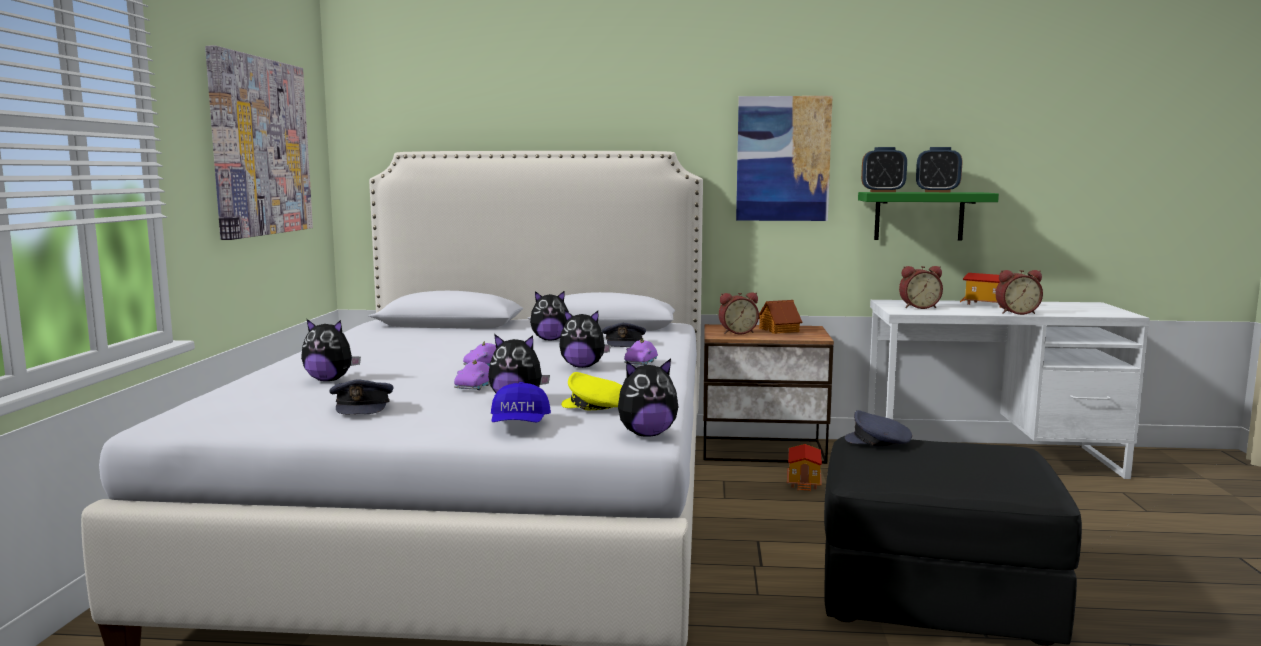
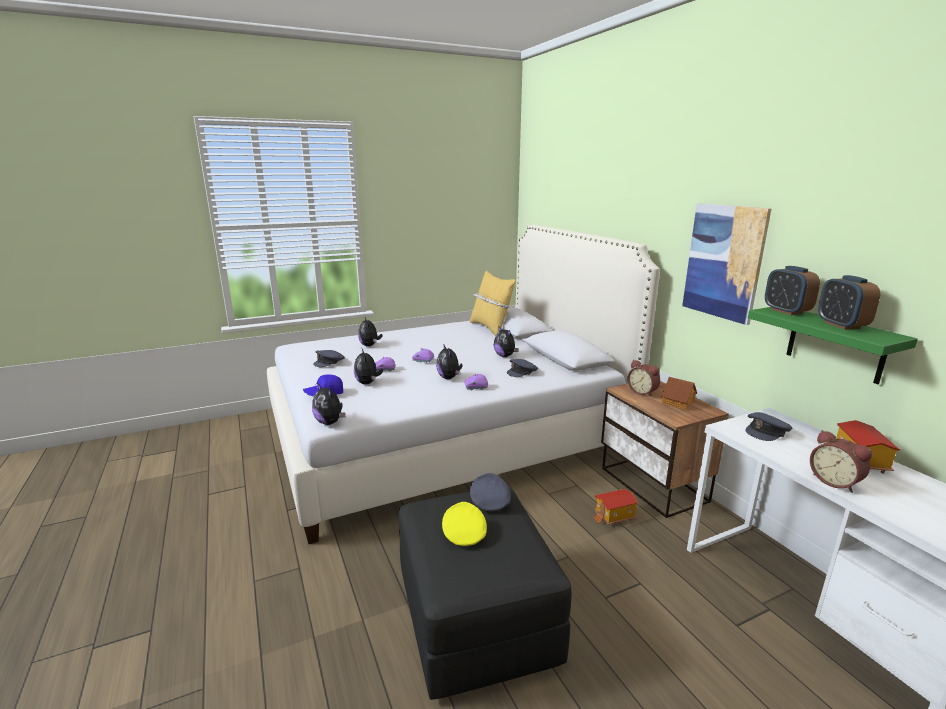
camera: 60 degrees right, 10 degrees up
picture [205,46,313,240] -> none
yellow cap [561,372,622,410] -> yellow cap moved to [442,502,487,546]
alarm clock [899,266,943,309] -> grey cap [746,412,792,441]
none -> yellow pillow [470,270,515,336]

